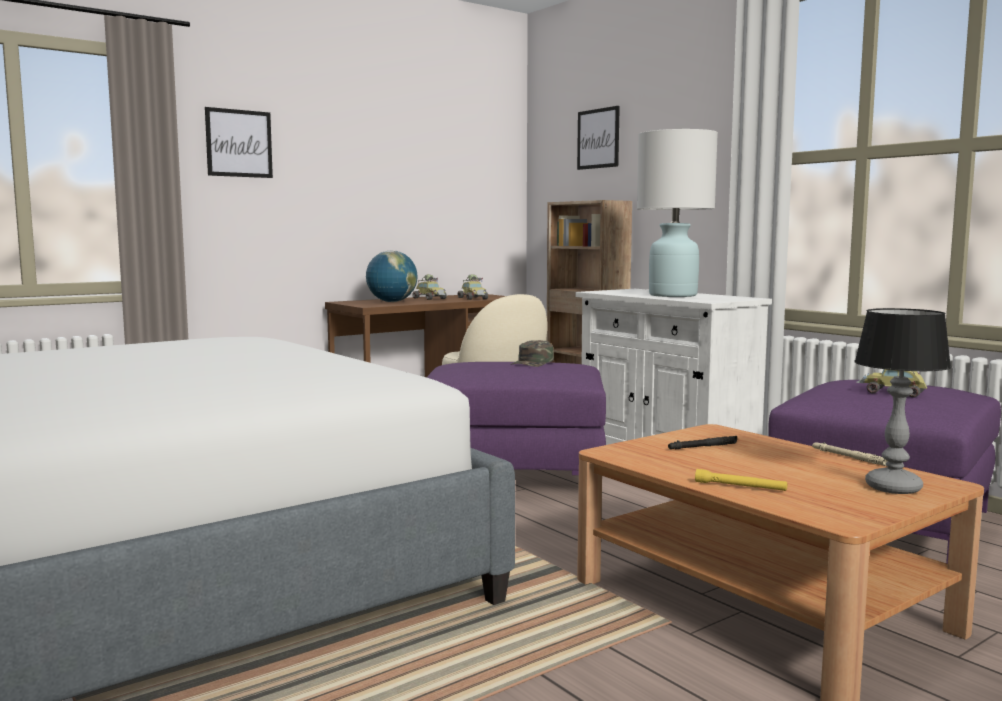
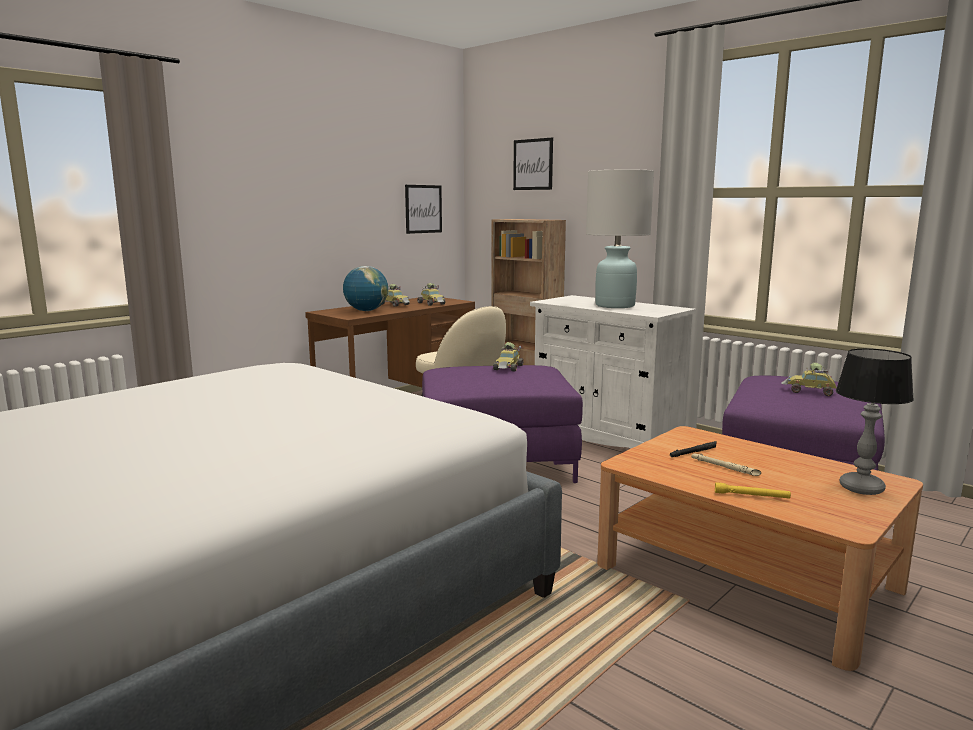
camera: 10 degrees left, 5 degrees up
picture [205,107,273,178] -> picture moved to [405,185,442,234]
green cap [510,340,554,367] -> toy car [493,342,523,372]
beige flashlight [812,442,887,466] -> beige flashlight moved to [691,454,761,476]

